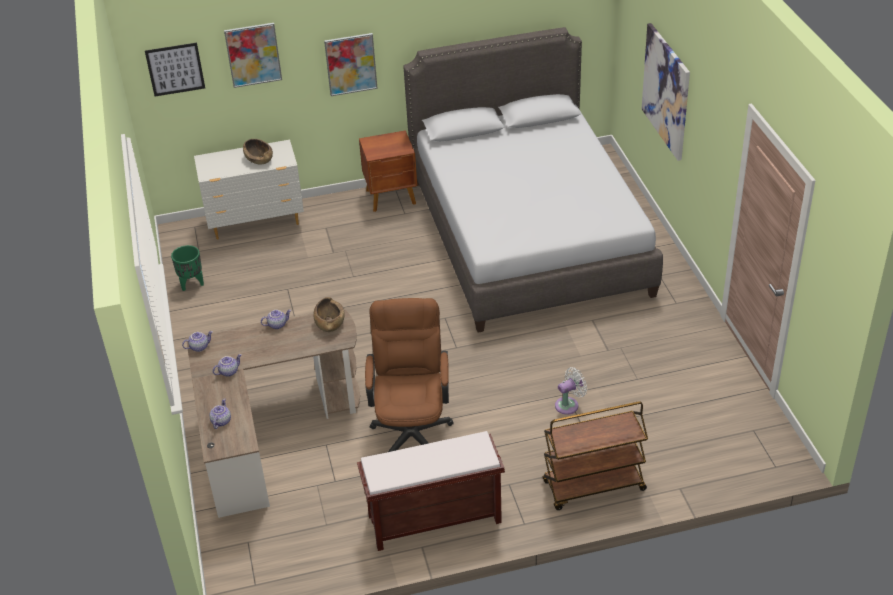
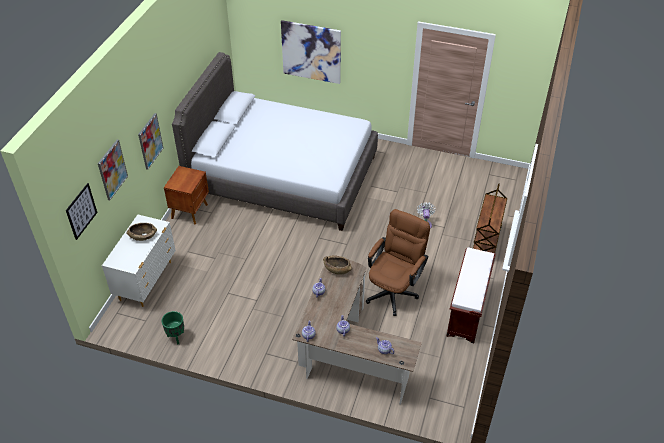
camera: 60 degrees left, 5 degrees up
brown office chair [365,298,454,452] -> brown office chair turned 90 degrees clockwise [366,209,430,316]

